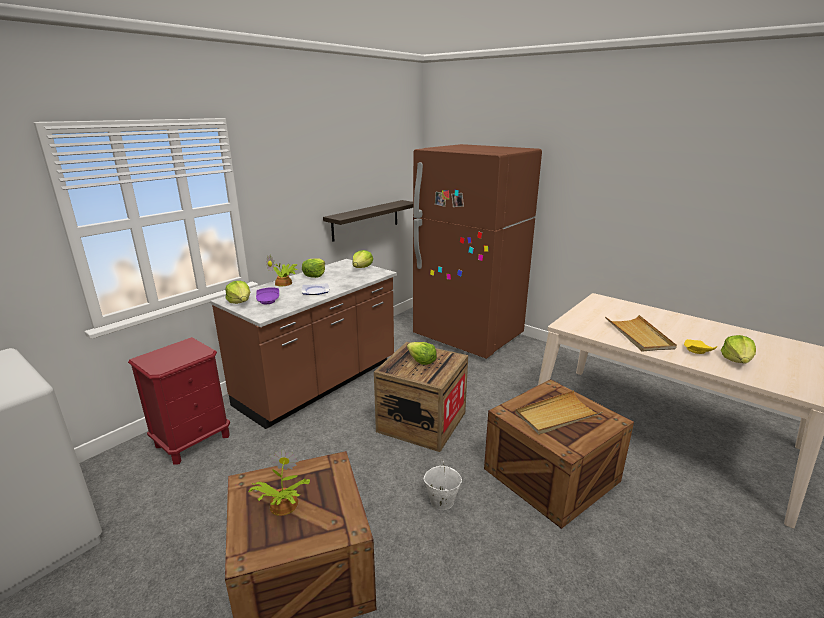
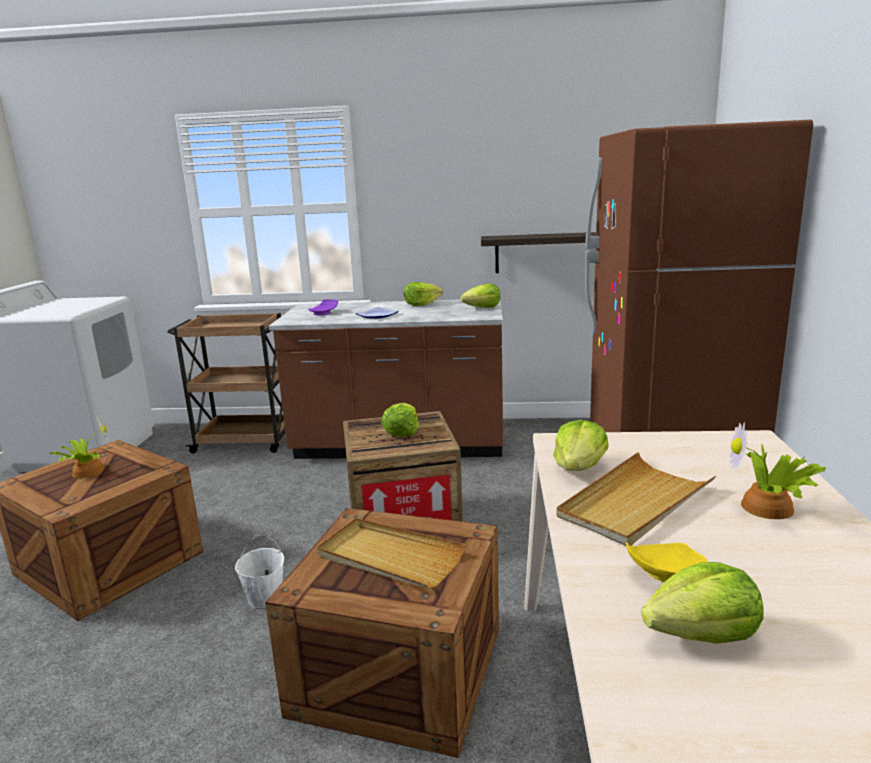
camera: 55 degrees right, 5 degrees down
red nightstand [128,337,230,465] -> brown cart [167,313,285,454]
lettuce [225,281,250,304] -> lettuce moved to [553,420,609,471]
potted plant [266,255,298,286] -> potted plant moved to [730,422,826,519]

